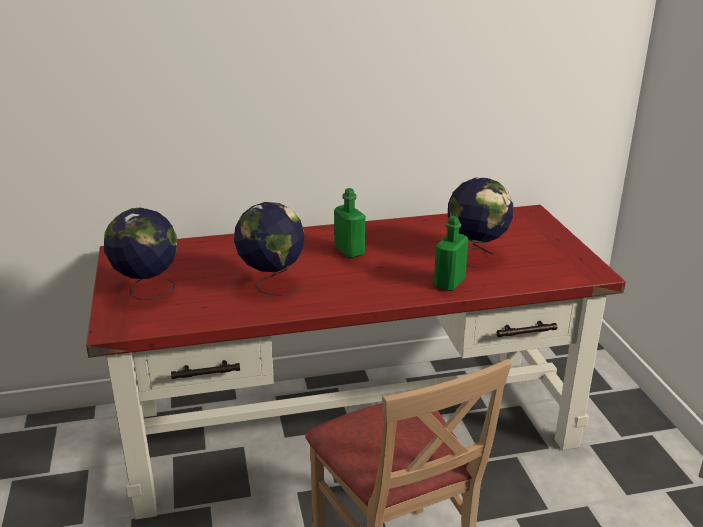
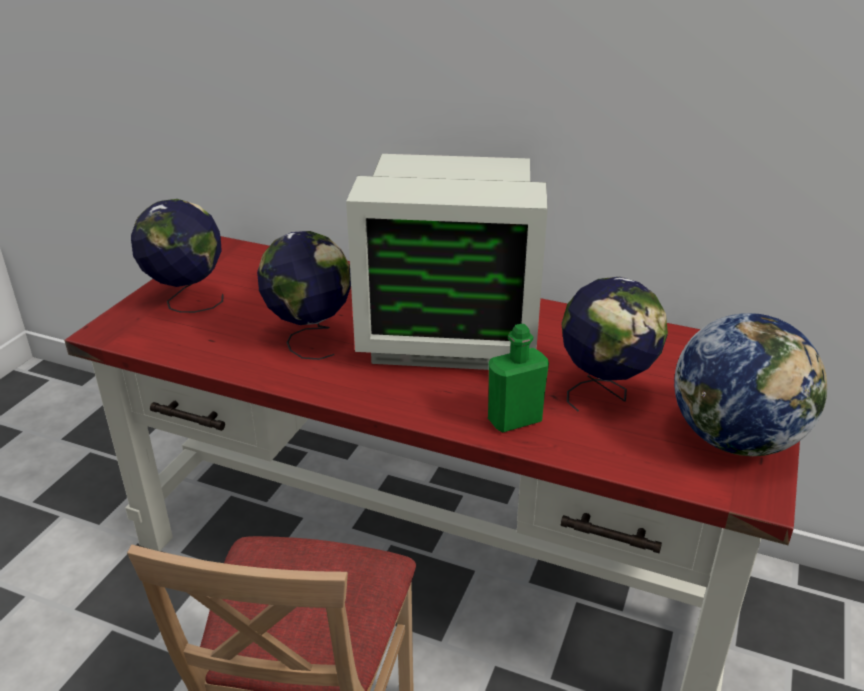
camera: 35 degrees right, 5 degrees up
green bottle [334,188,365,258] -> monitor [346,154,548,370]
none -> globe [674,313,827,456]

